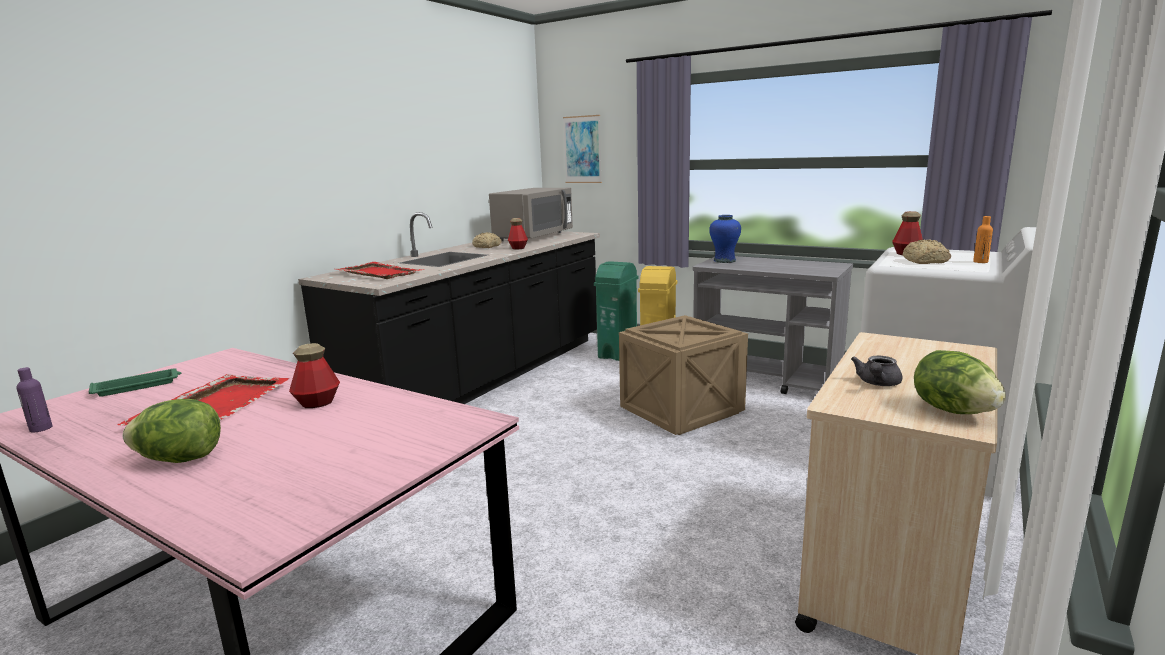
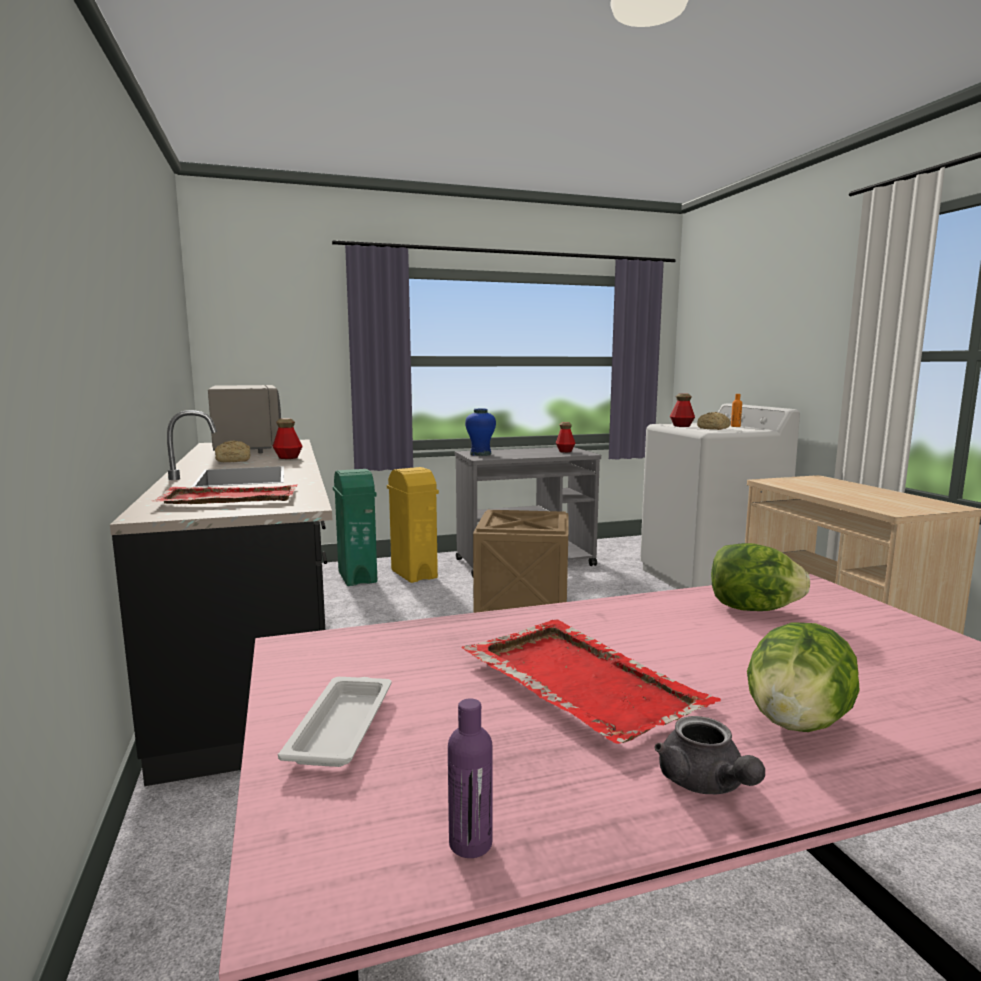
camera: 50 degrees left, 5 degrees down
green tray [89,368,182,397] -> white tray [278,677,391,767]
bottle [289,343,340,408] -> bottle moved to [556,422,575,453]
picture [563,115,602,183] -> none
grey teapot [851,356,902,386] -> grey teapot moved to [655,716,765,794]
lettuce [914,350,1006,414] -> lettuce moved to [711,543,810,611]

